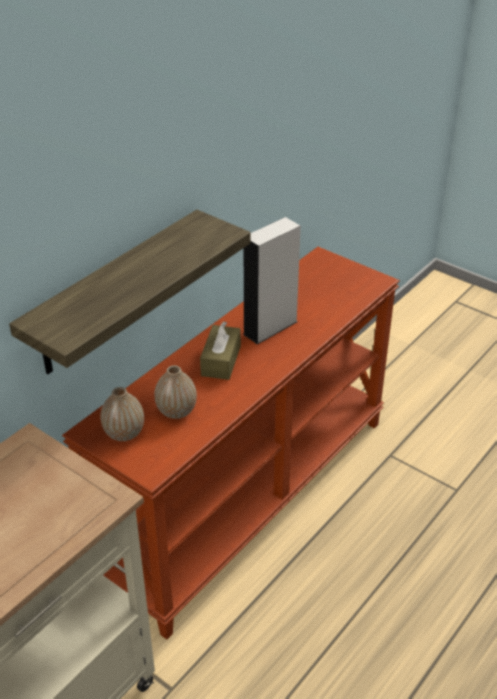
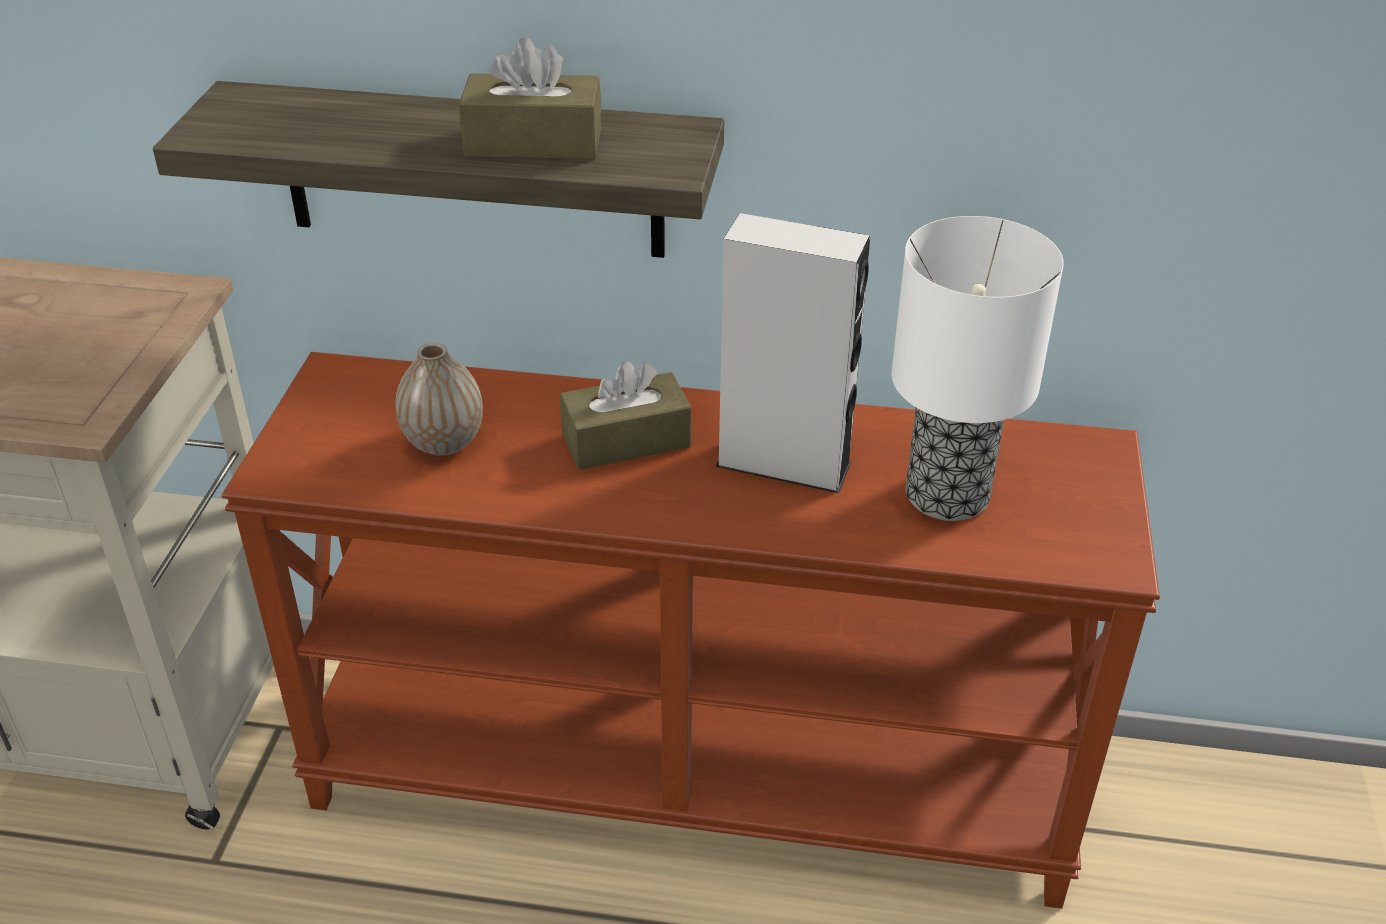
camera: 60 degrees right, 0 degrees up
vase [101,387,144,441] -> none
none -> brown tissue box [459,37,602,160]
none -> table lamp [891,216,1064,521]

